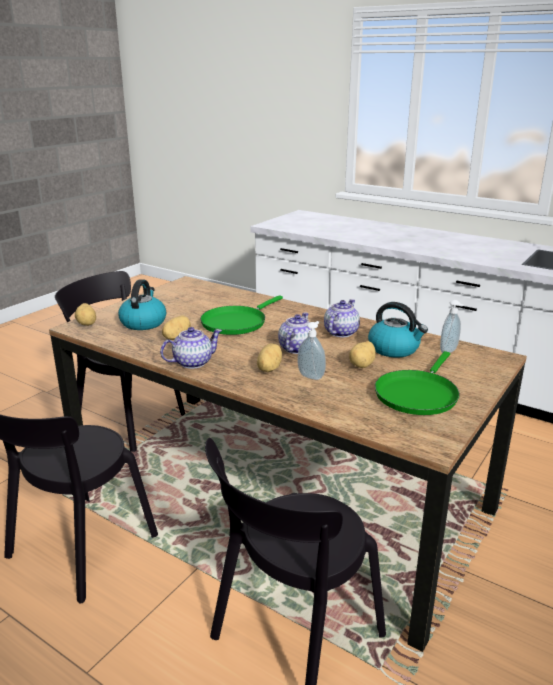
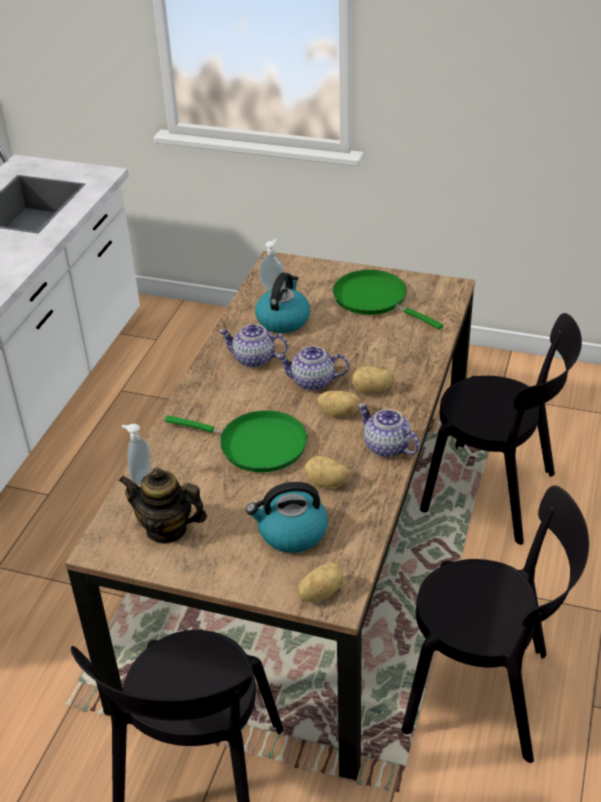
camera: 105 degrees left, 15 degrees up
soap dispenser [298,321,326,380] -> soap dispenser moved to [122,424,151,485]
potato [349,341,376,368] -> potato moved to [318,391,361,416]
green frying pan [375,351,459,415] -> green frying pan turned 150 degrees counterclockwise [333,270,443,329]
none -> teapot [119,468,207,544]

